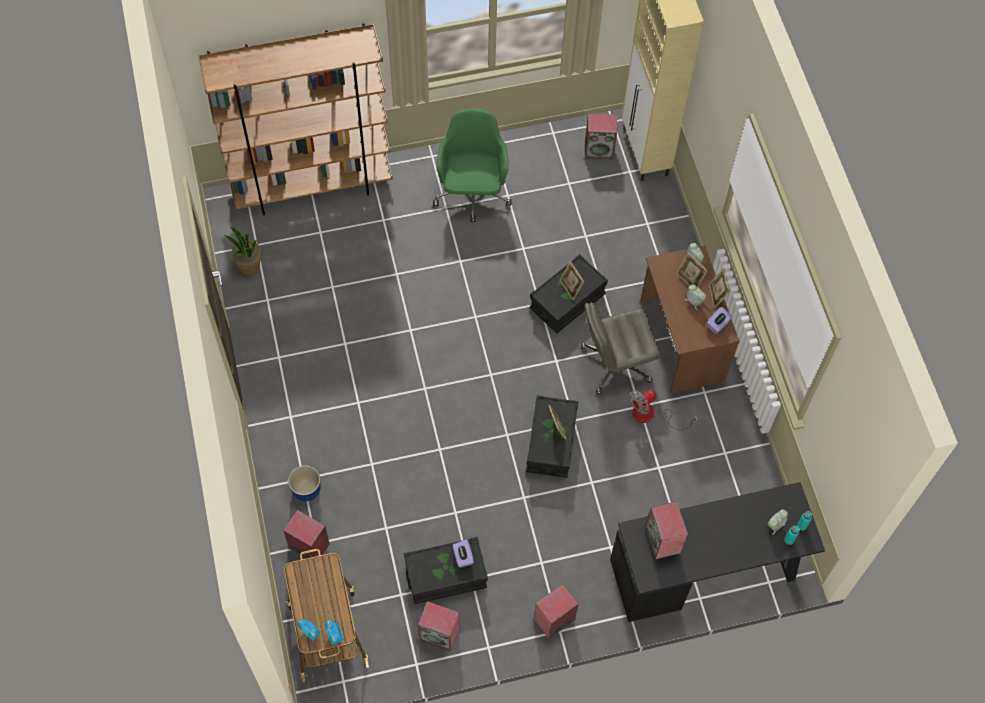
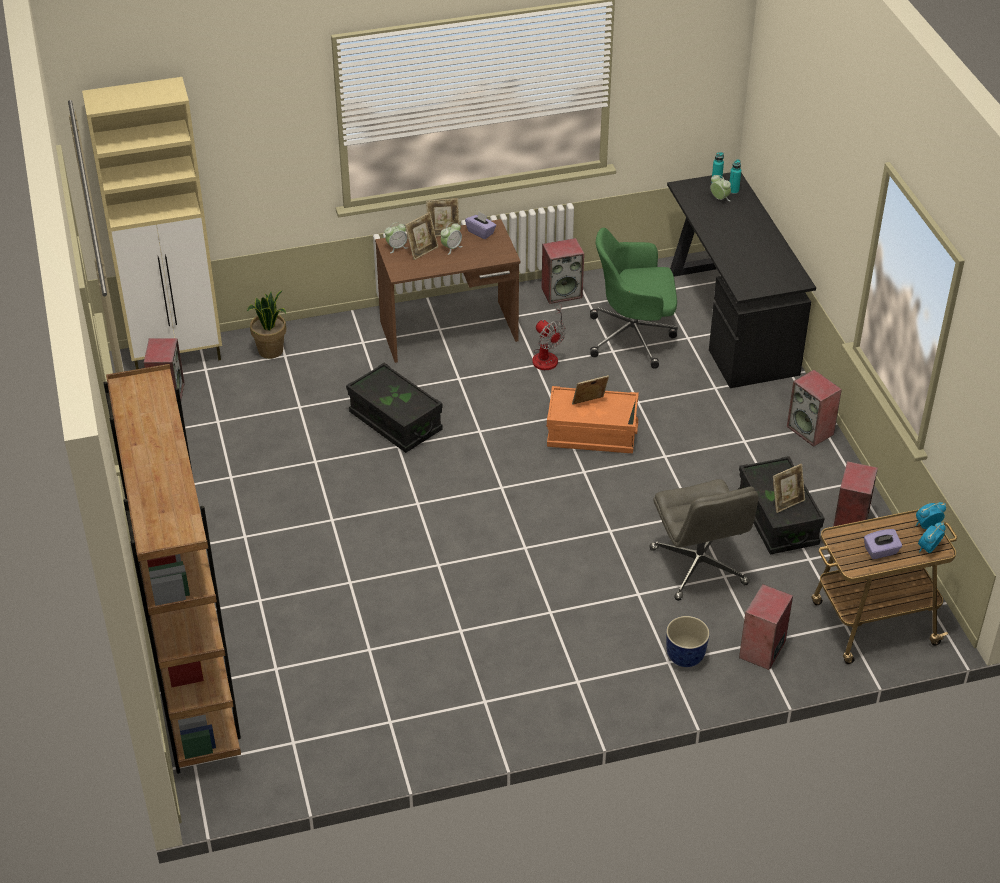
camera: 90 degrees left, 20 degrees down
potted plant [224,227,262,276] -> potted plant moved to [247,290,286,359]
green office chair [433,109,512,222] -> green office chair moved to [590,228,678,369]
purple tissue box [453,539,474,568] -> purple tissue box moved to [864,529,902,559]
black storage box [526,395,579,478] -> orange storage box [546,386,639,453]
picture frame [560,261,584,300] -> picture frame moved to [773,464,805,513]
grey office chair [581,302,660,395] -> grey office chair moved to [649,479,759,601]
speaker [645,501,688,559] -> speaker moved to [542,238,584,304]

